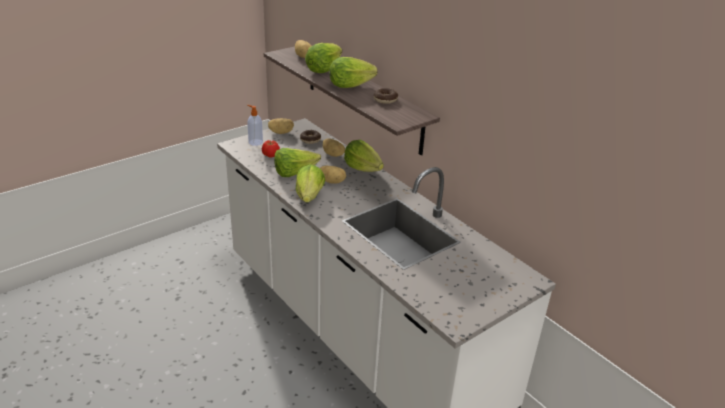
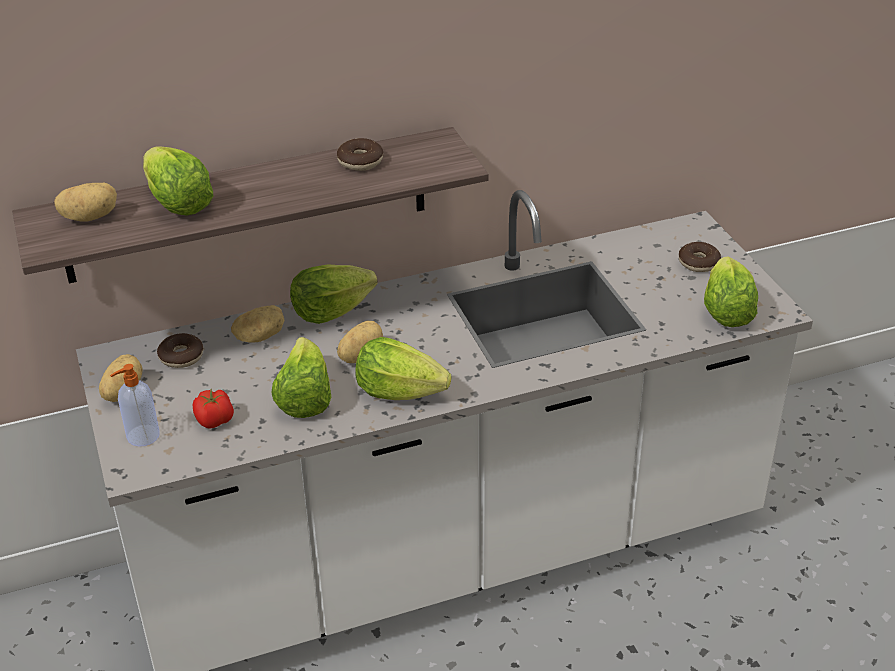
camera: 70 degrees left, 5 degrees up
lettuce [329,57,378,88] -> lettuce moved to [704,256,758,327]
none -> donut [679,242,721,272]

